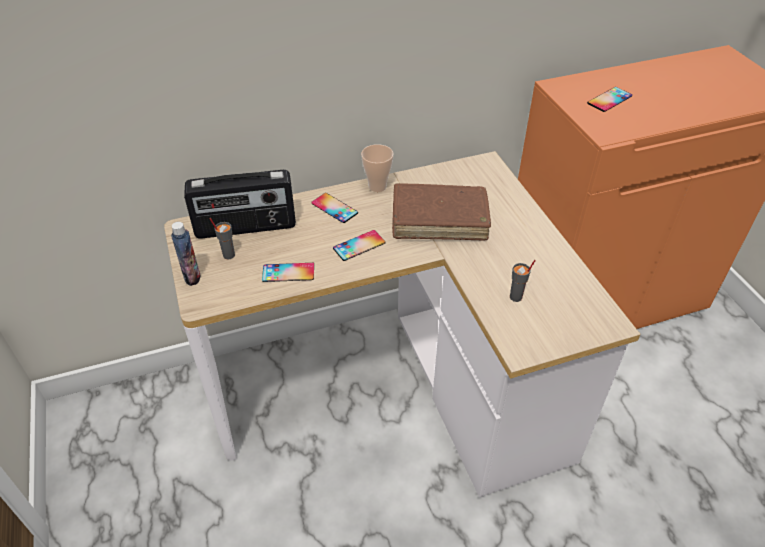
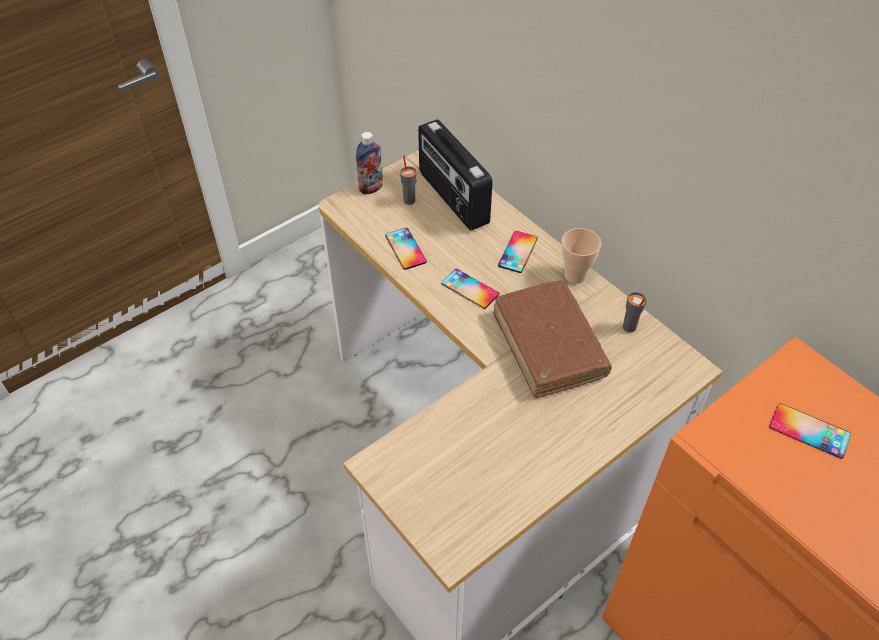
camera: 70 degrees right, 5 degrees up
grey cup [510,260,536,302] -> grey cup moved to [623,292,647,333]

